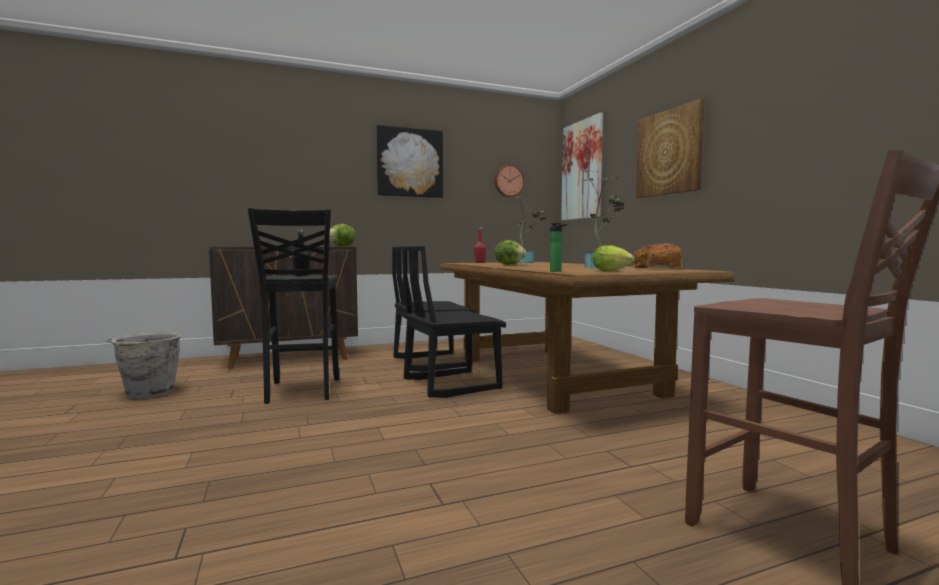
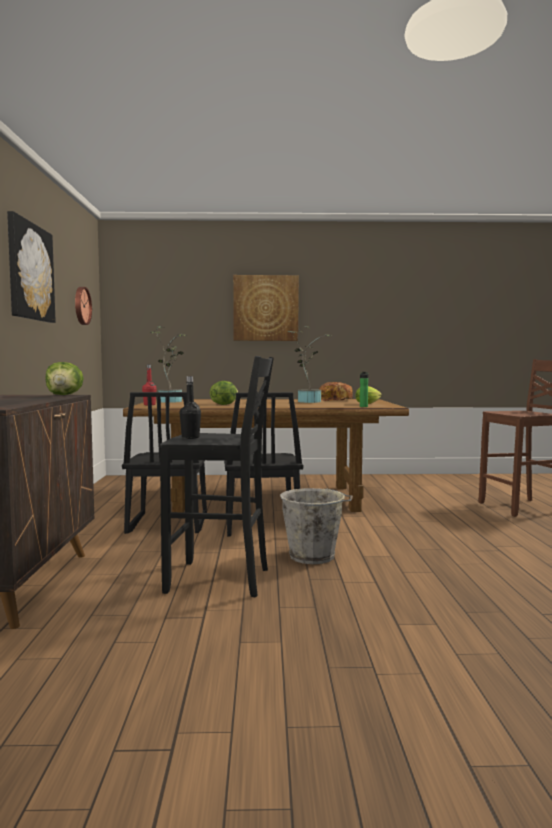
camera: 70 degrees left, 0 degrees up
grey bucket [107,332,182,399] -> grey bucket moved to [280,488,353,564]
picture [561,113,603,221] -> none

